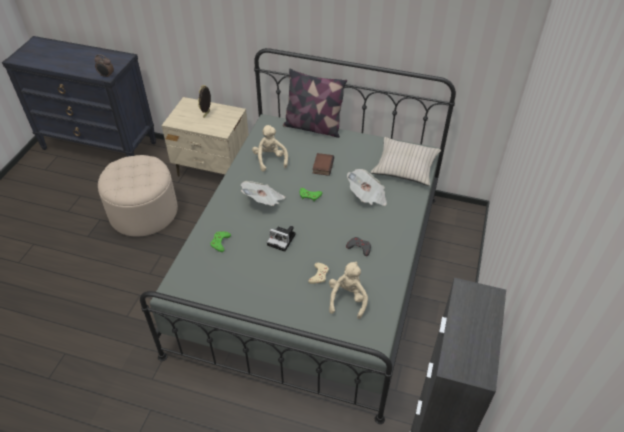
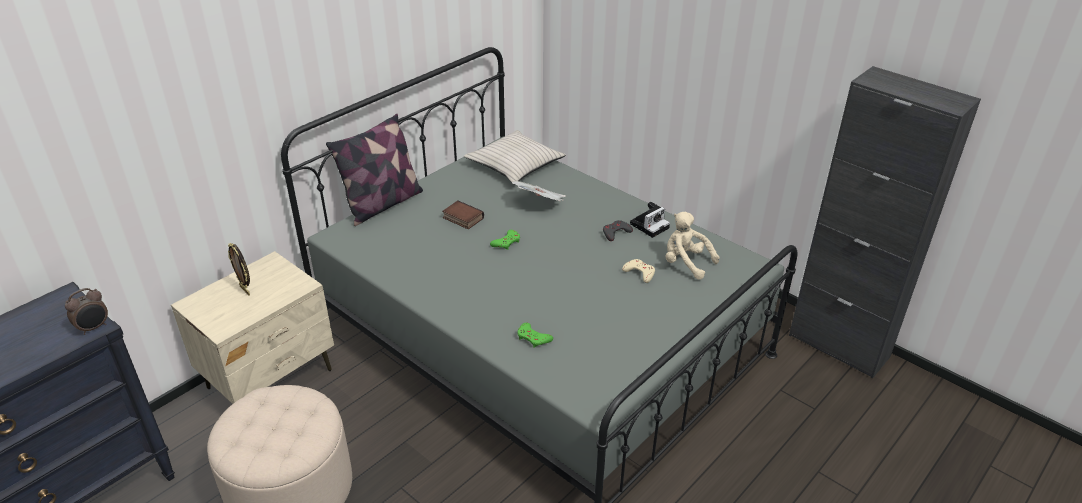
camera: 65 degrees left, 10 degrees down
newspaper [241,181,285,206] -> none
beige plush toy [252,125,288,172] -> none
camera [267,226,296,252] -> camera moved to [630,202,670,238]

